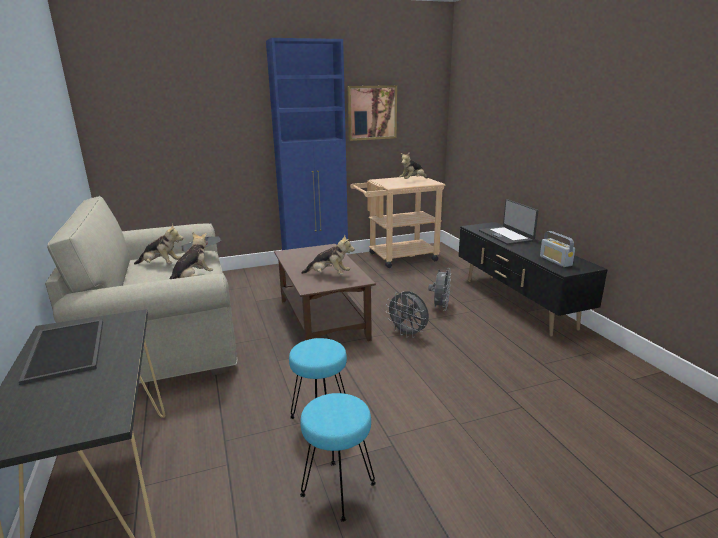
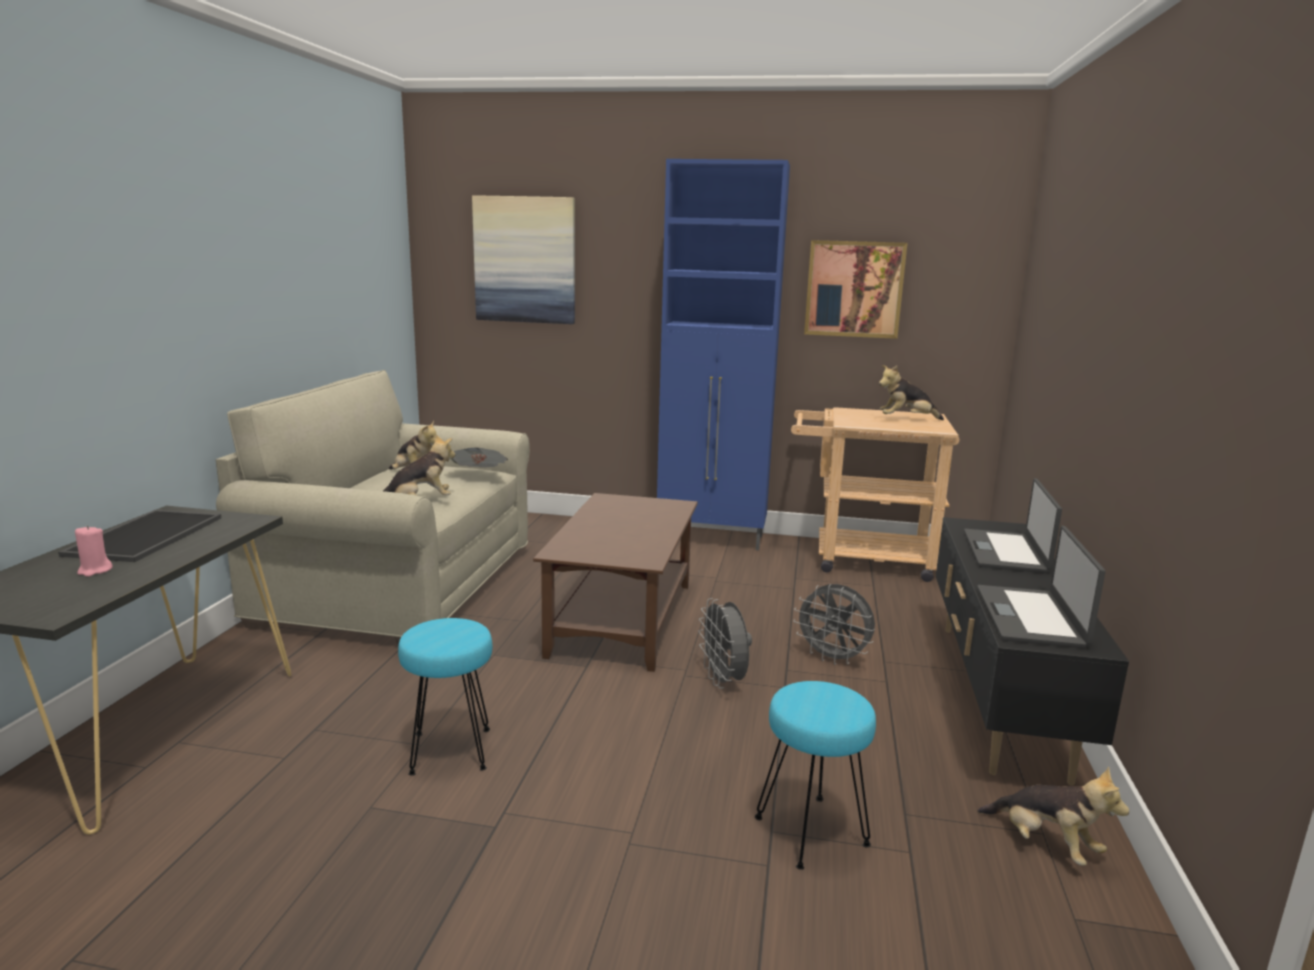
camera: 30 degrees right, 5 degrees down
turquoise stool [300,393,376,522] -> turquoise stool moved to [755,681,876,870]
plush toy [301,234,355,275] -> plush toy moved to [977,766,1129,866]
grey fan [428,268,451,311] -> grey fan turned 75 degrees clockwise [793,584,875,665]
radio [540,231,575,267] -> laptop [977,526,1106,648]
none -> pink candle [75,525,113,577]
none -> picture [472,195,575,324]

